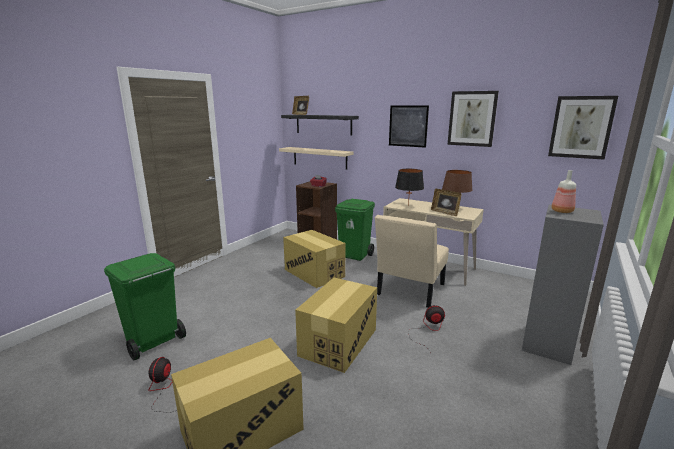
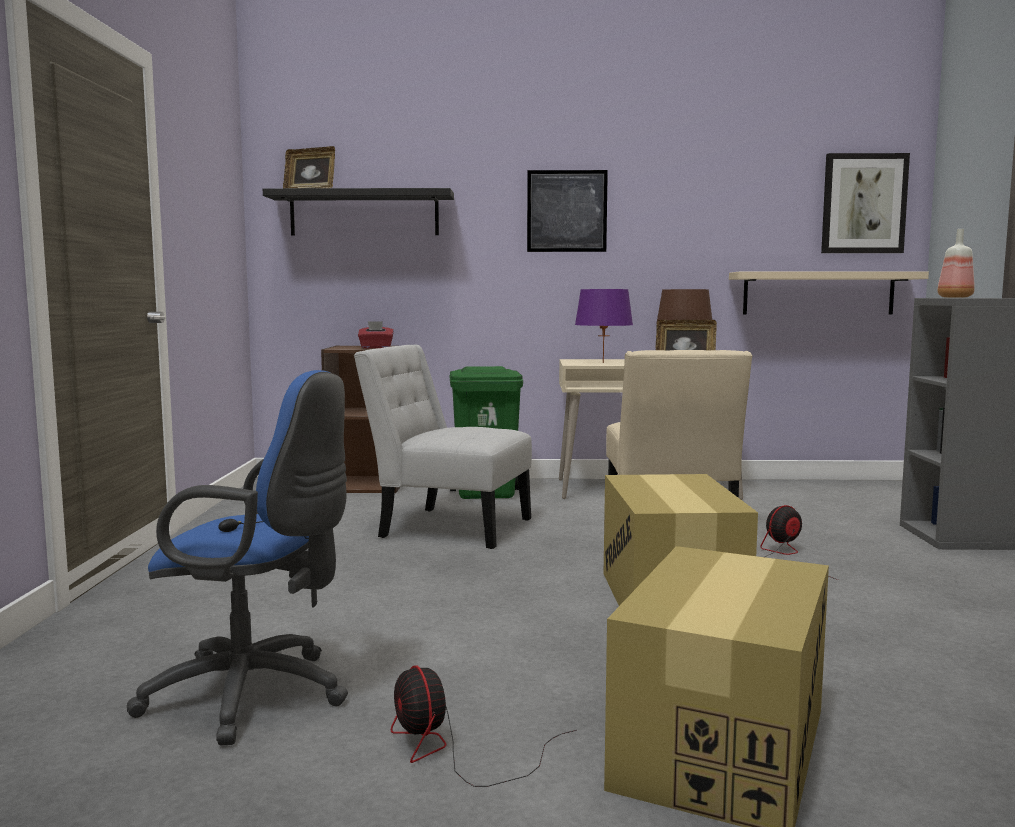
camera: 30 degrees left, 10 degrees down
green trash can [104,253,186,361] -> blue office chair [127,370,348,746]
beige shelf [279,147,353,170] -> beige shelf moved to [729,271,929,314]
cardboard box [283,230,346,288] -> white chair [354,345,532,549]
black table lamp [395,169,424,206] -> purple table lamp [575,289,633,363]
picture [447,91,499,147] -> none

